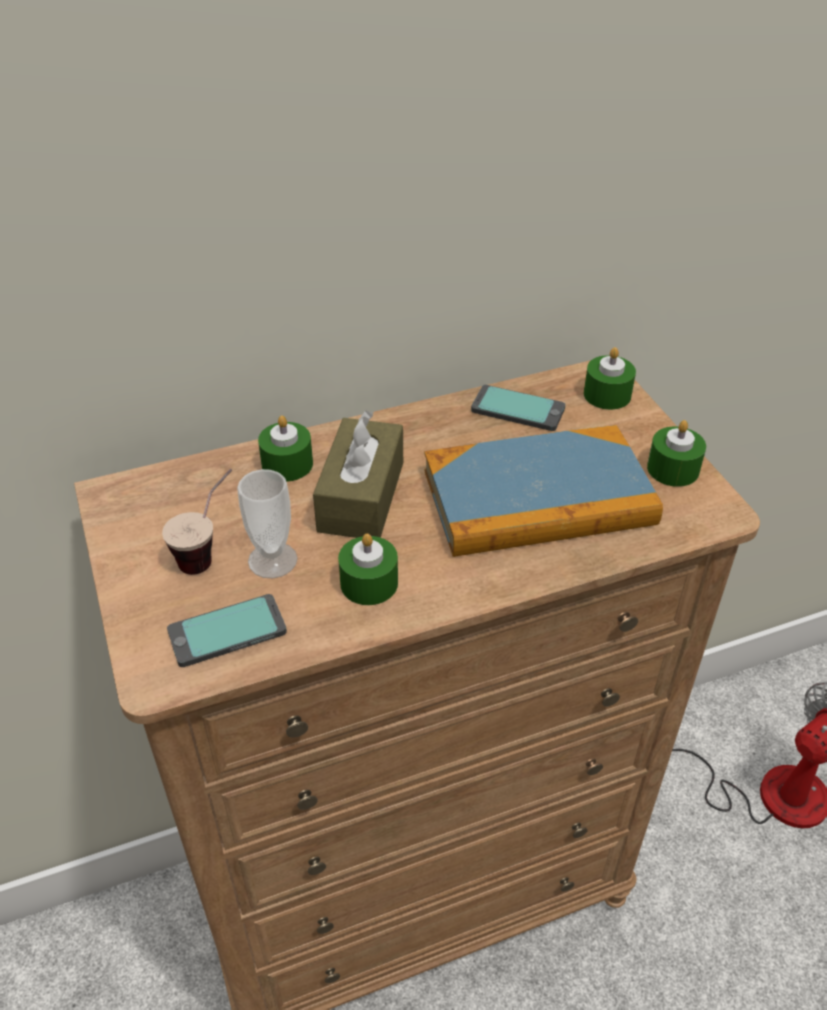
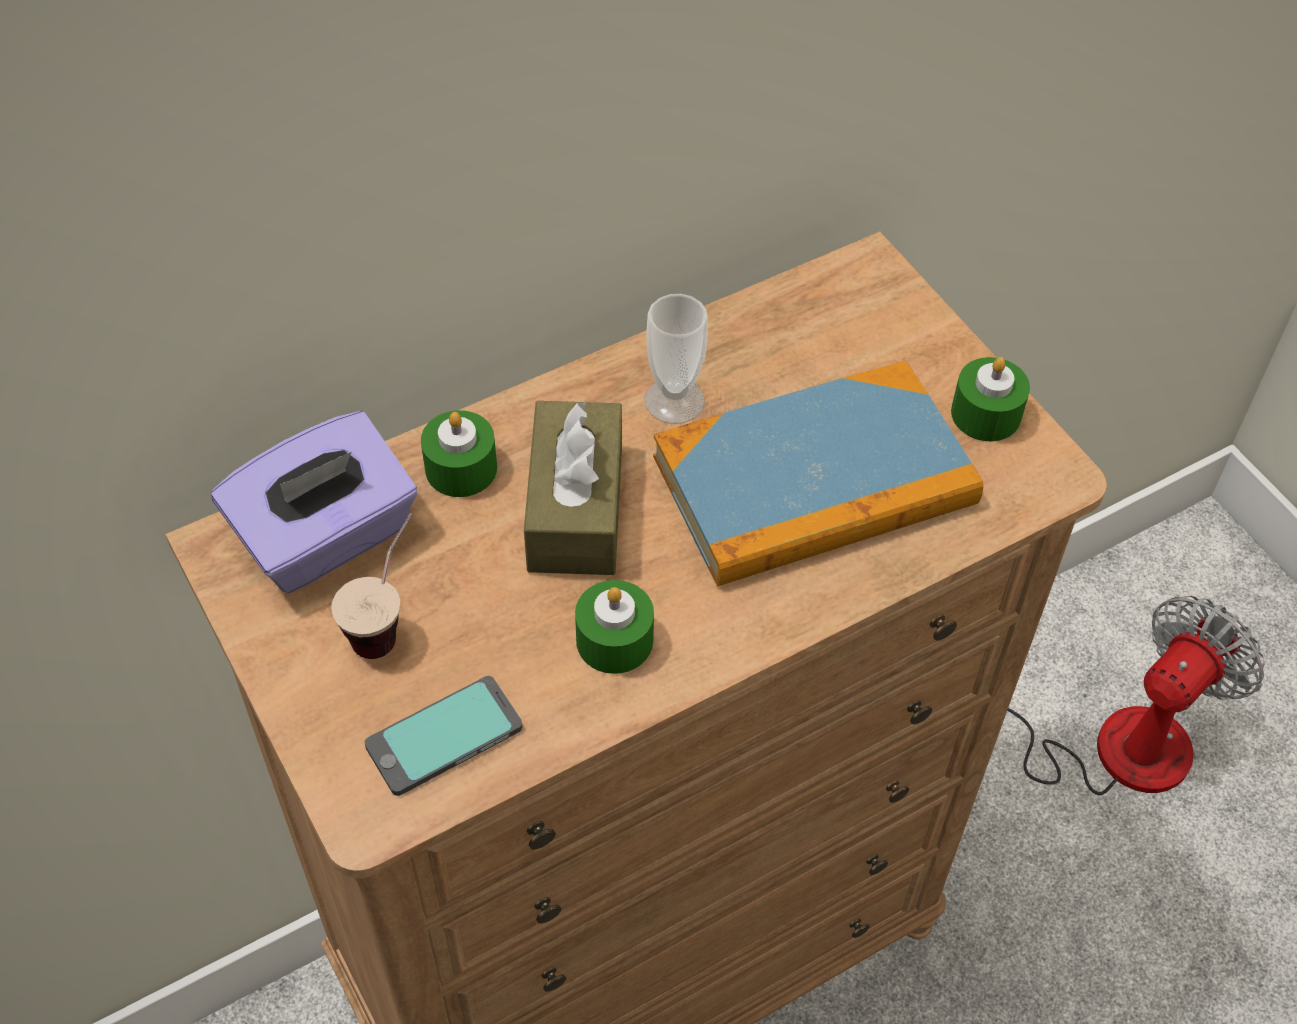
camera: 10 degrees left, 10 degrees up
cup [237,469,298,578] -> cup moved to [644,294,708,424]
phone [471,385,565,431] -> none
green candle [583,347,636,410] -> none
none -> purple tissue box [211,411,417,593]

